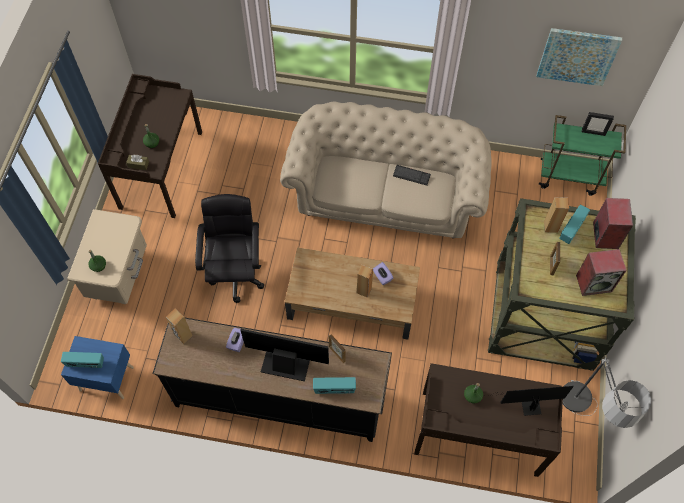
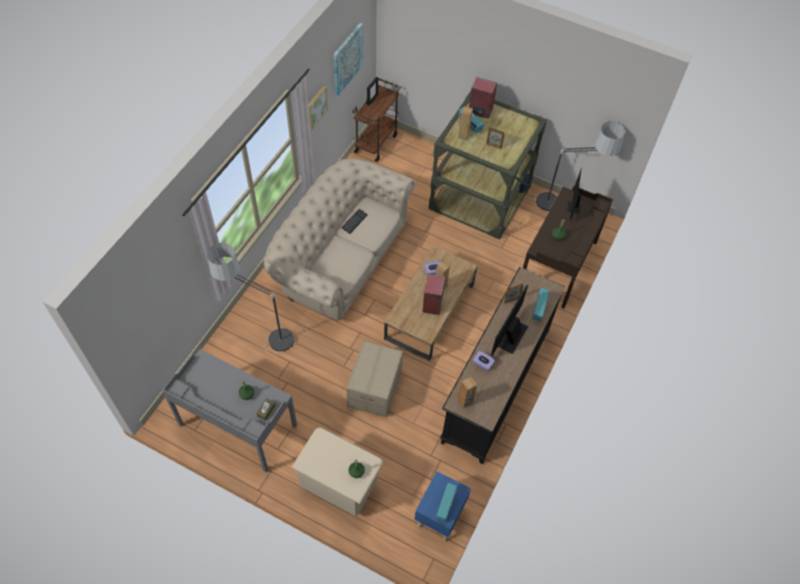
camera: 75 degrees left, 5 degrees down
brown desk [98,74,202,218] -> grey desk [162,349,297,473]
black office chair [195,194,264,303] -> cardboard box [346,341,403,417]
green cart [539,115,626,196] -> brown cart [352,78,401,162]
speaker [576,249,627,296] -> speaker moved to [422,274,445,315]
none -> floor lamp [207,243,296,355]
none -> picture [308,87,328,129]

